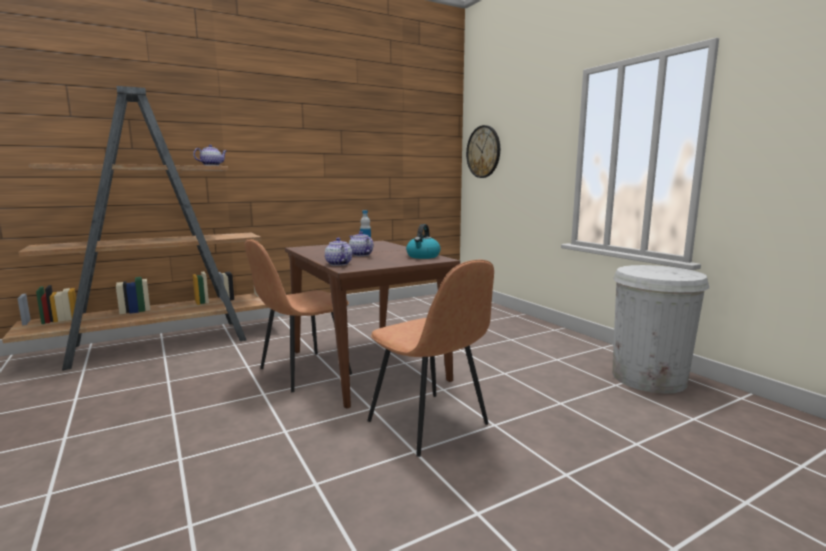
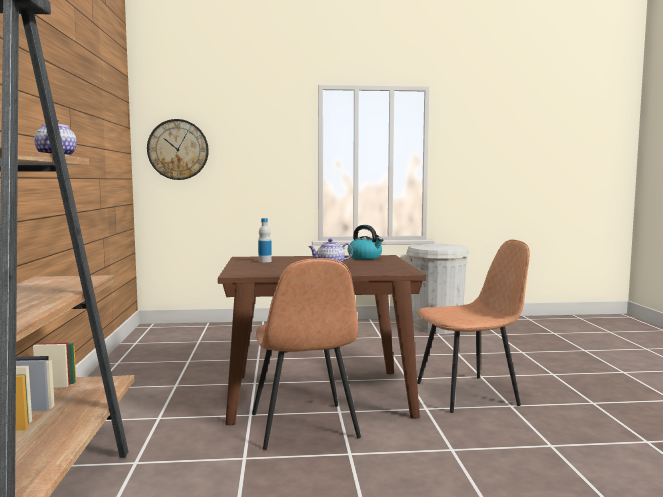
camera: 65 degrees left, 5 degrees down
teapot [325,238,352,266] -> none

